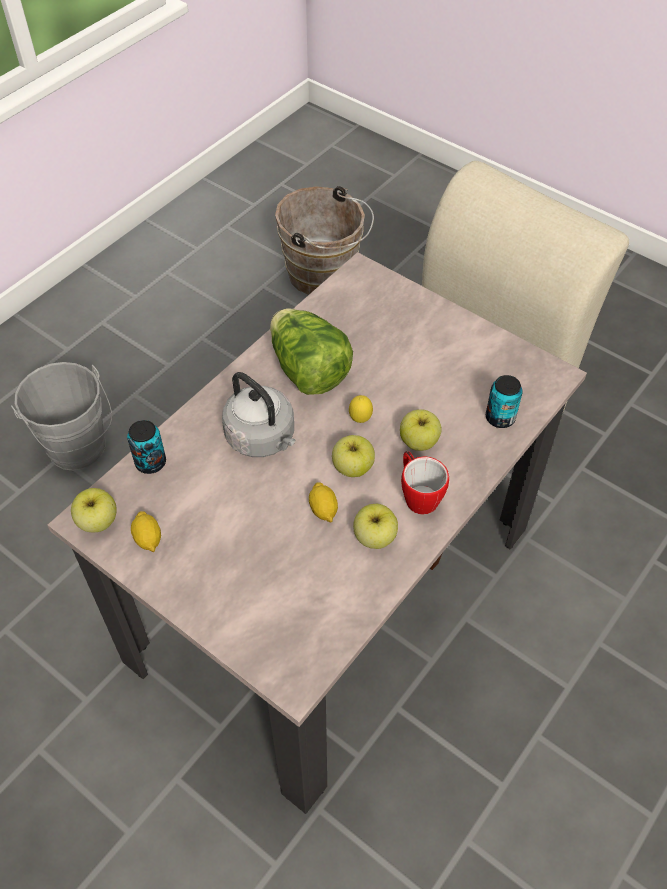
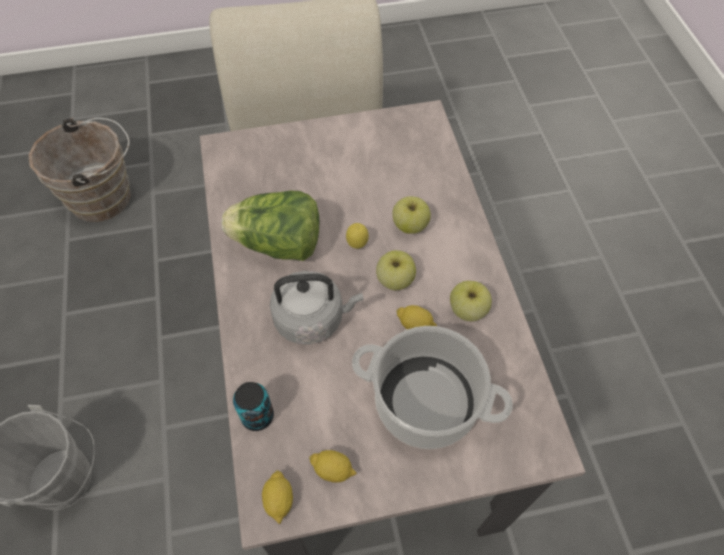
camera: 50 degrees left, 5 degrees up
apple [71,488,117,533] -> lemon [262,470,293,524]
mug [401,451,449,514] -> none
can [486,375,522,428] -> none
none -> cooking pot [352,326,513,449]

